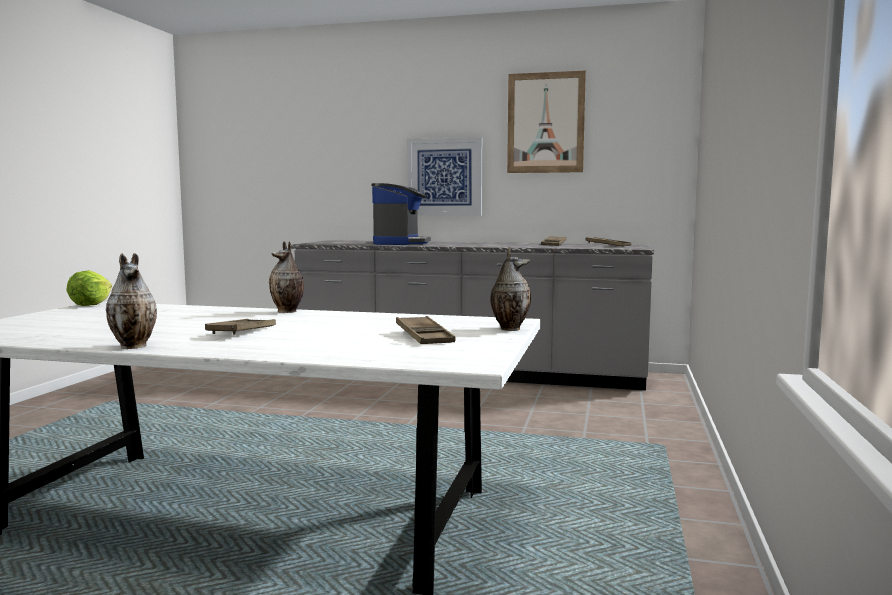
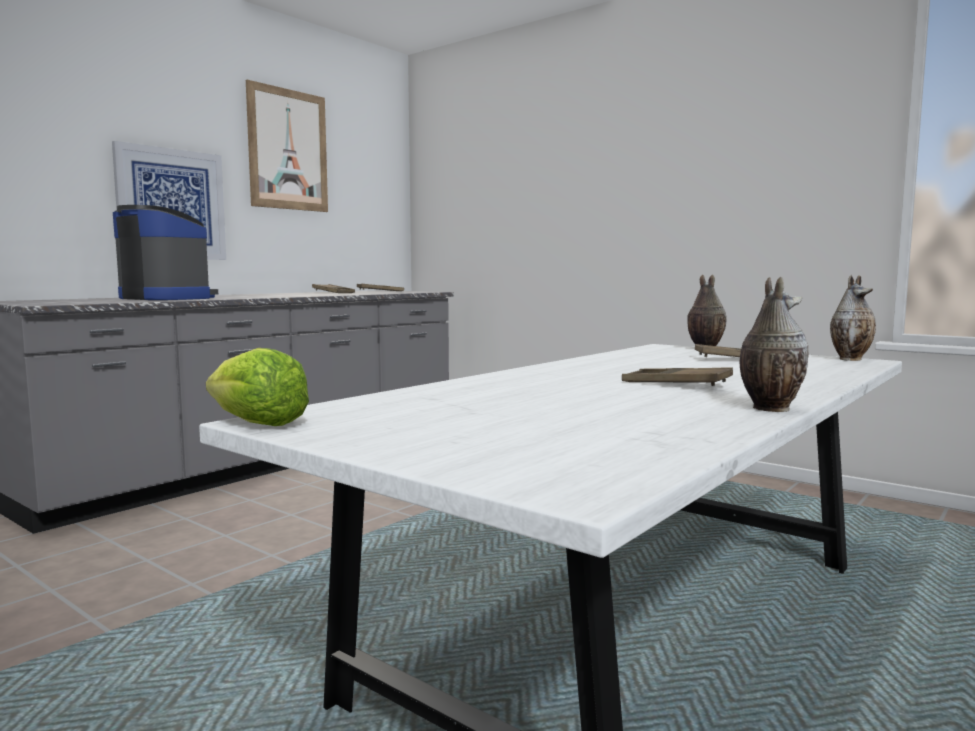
camera: 65 degrees left, 0 degrees up
vase [269,241,304,313] -> vase moved to [830,275,876,361]

